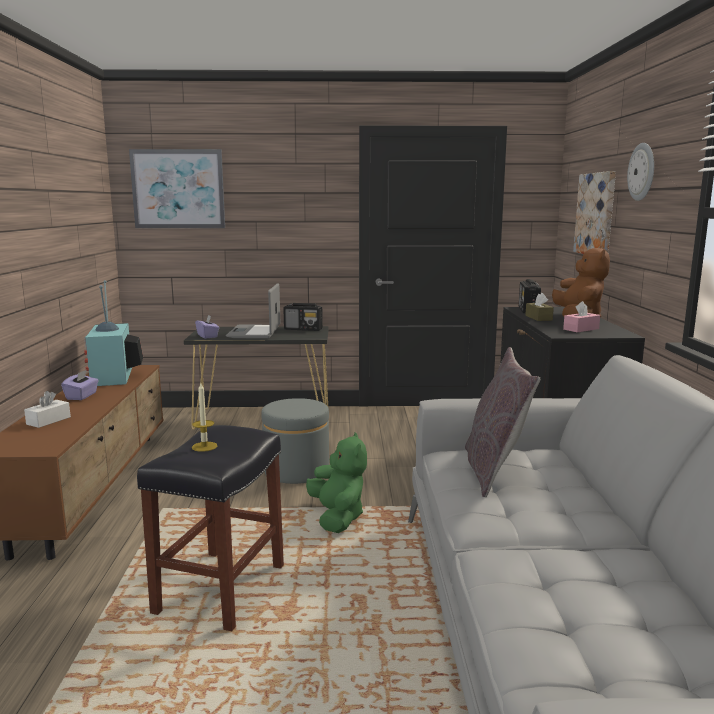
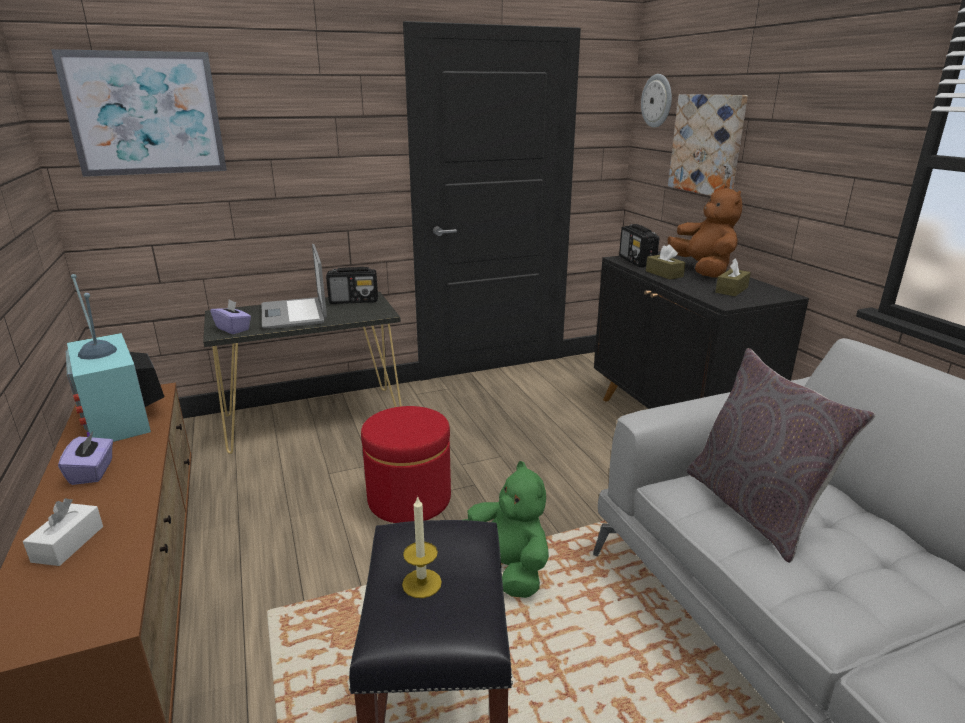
camera: 20 degrees left, 10 degrees up
grey ottoman [261,398,329,484] -> red ottoman [361,406,451,523]
pink tissue box [563,301,600,332] -> brown tissue box [715,258,751,296]
wall clock [627,143,654,201] -> wall clock moved to [641,74,672,128]

